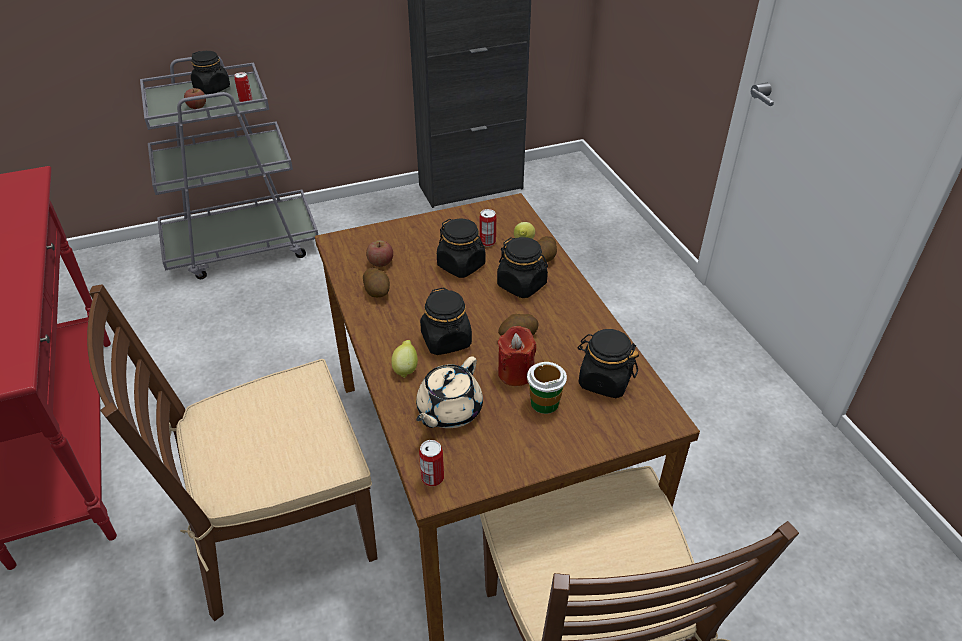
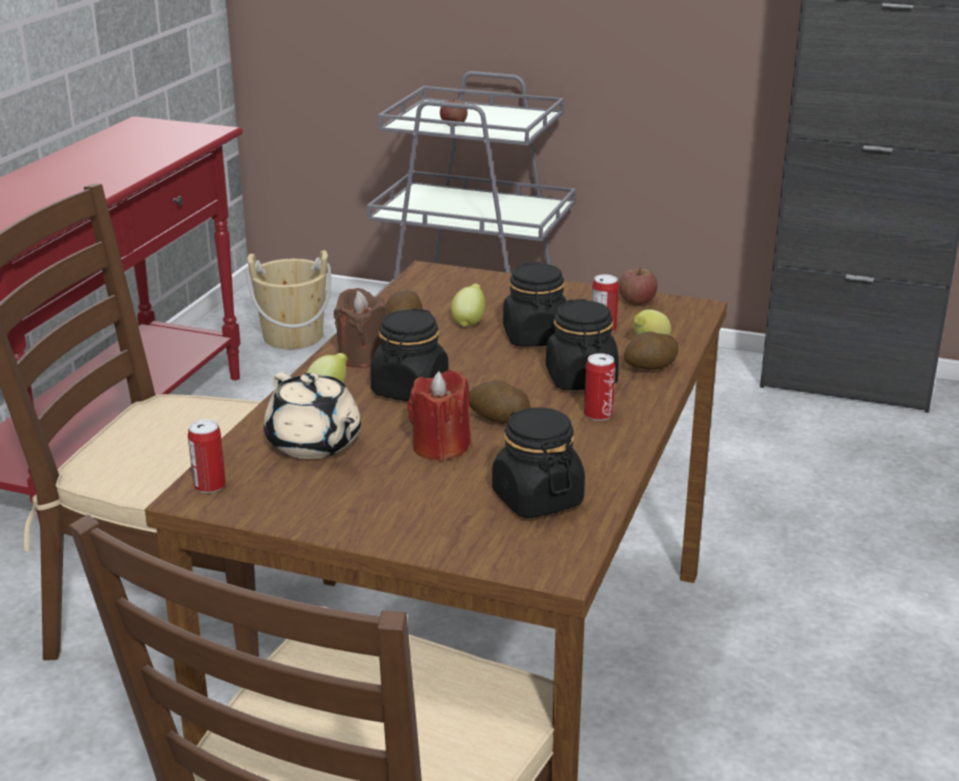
camera: 40 degrees right, 15 degrees down
black jar [191,51,230,94] -> none
can [234,72,252,102] -> can moved to [584,353,615,421]
apple [366,240,393,267] -> apple moved to [619,268,658,305]
beige teapot [416,356,483,428] -> beige teapot turned 105 degrees counterclockwise [264,373,361,459]
cup [527,362,567,414] -> none
none -> beige bucket [245,250,331,349]
none -> brown candle [334,288,388,368]
none -> lemon [451,284,485,327]

